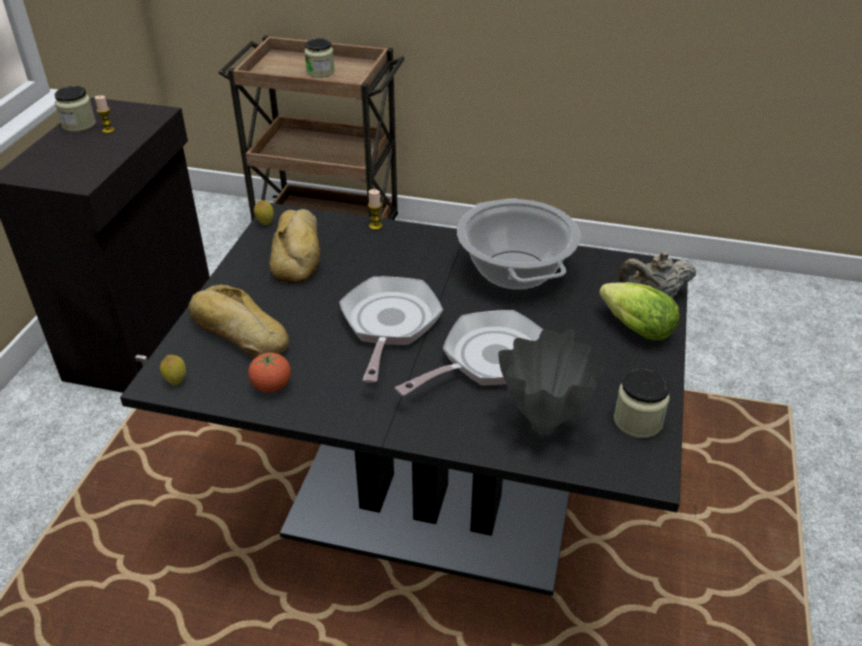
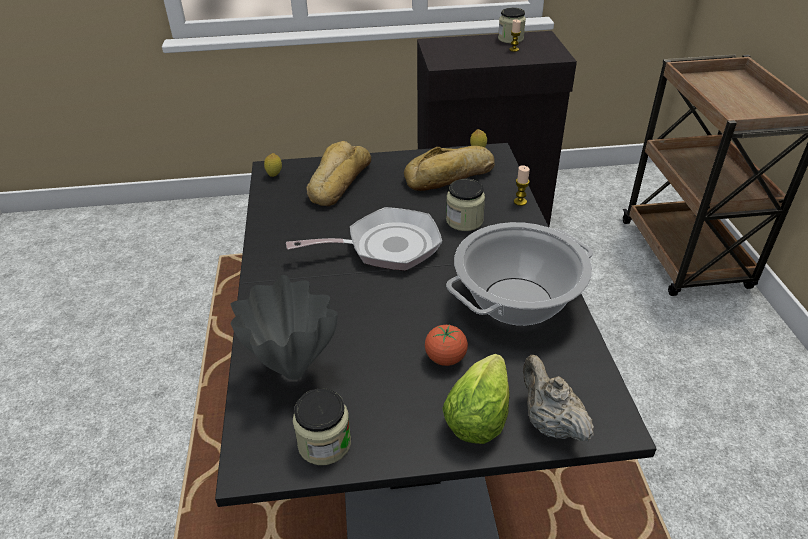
camera: 70 degrees right, 0 degrees up
tomato [248,351,291,393] -> tomato moved to [425,325,468,366]
jar [304,38,335,78] -> jar moved to [446,179,485,231]
frying pan [395,310,543,396] -> none

